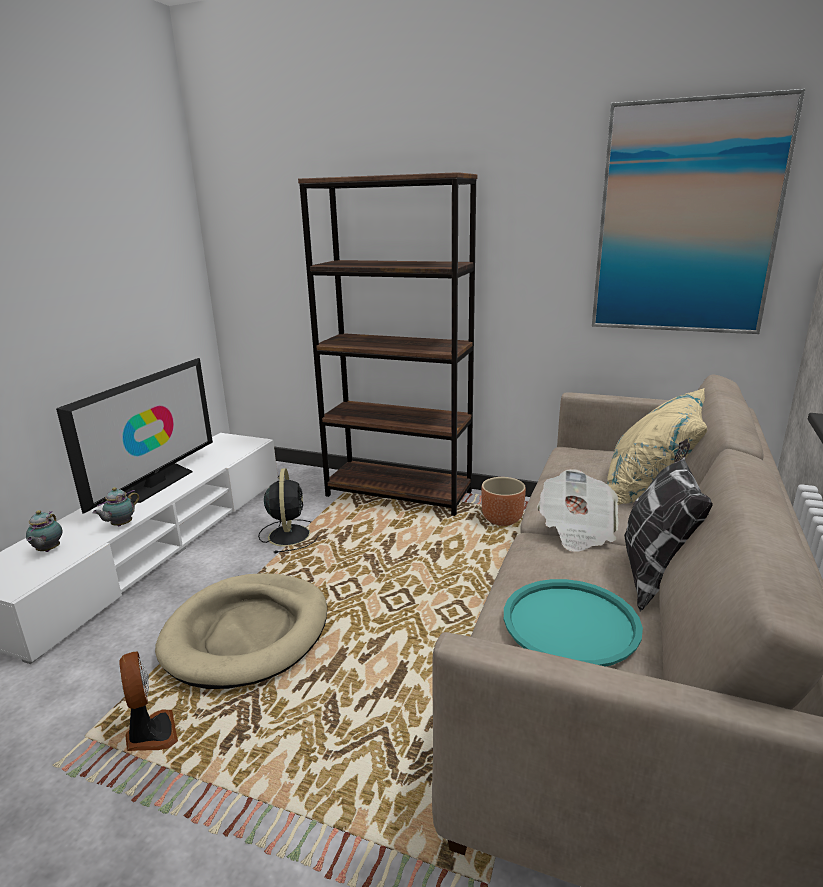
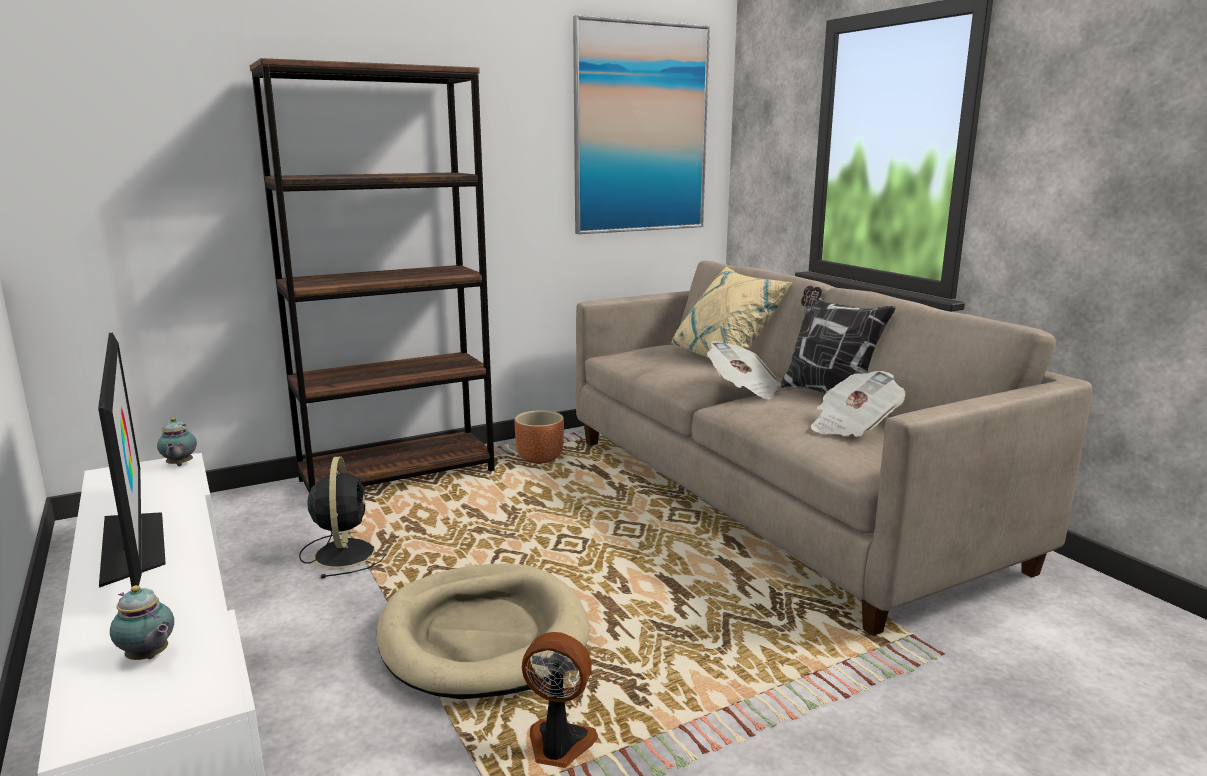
camera: 50 degrees left, 5 degrees down
teapot [93,487,139,526] -> teapot moved to [157,417,197,466]
black fan [258,468,318,554] -> black fan turned 45 degrees clockwise [299,457,386,579]
turquoise tray [504,579,643,667] -> newspaper [810,371,905,437]

